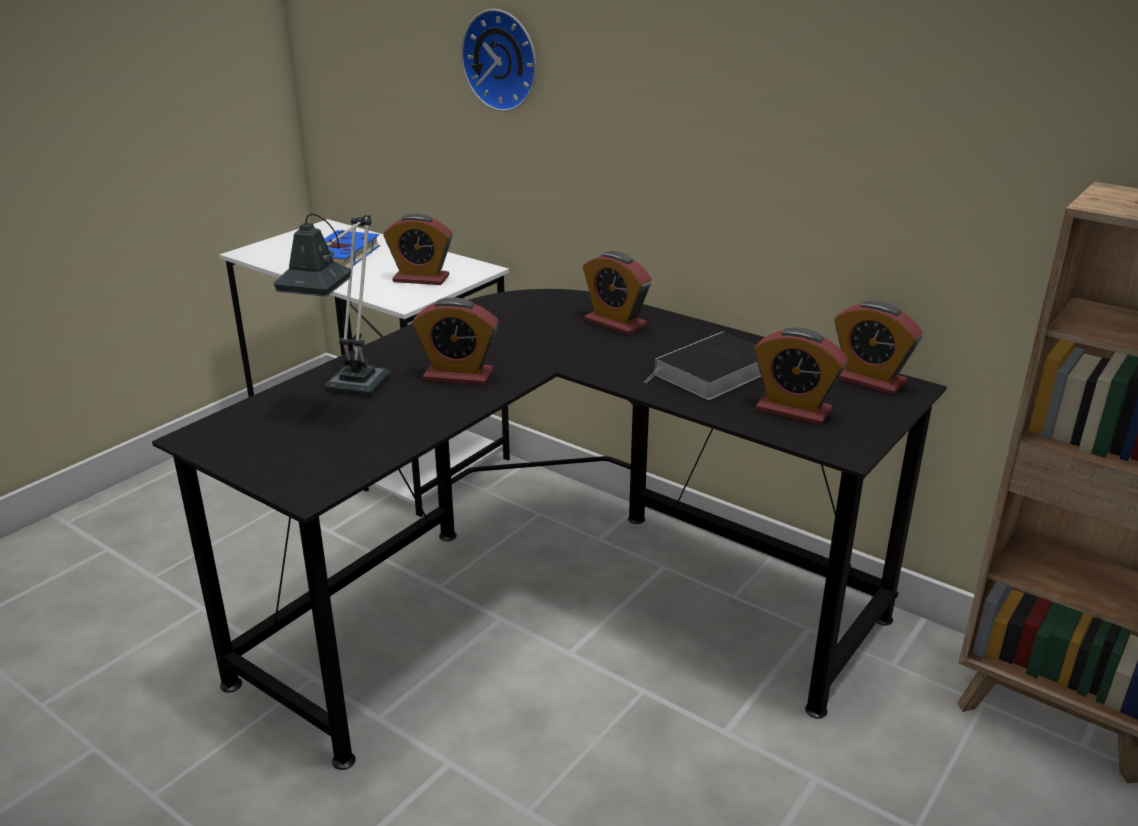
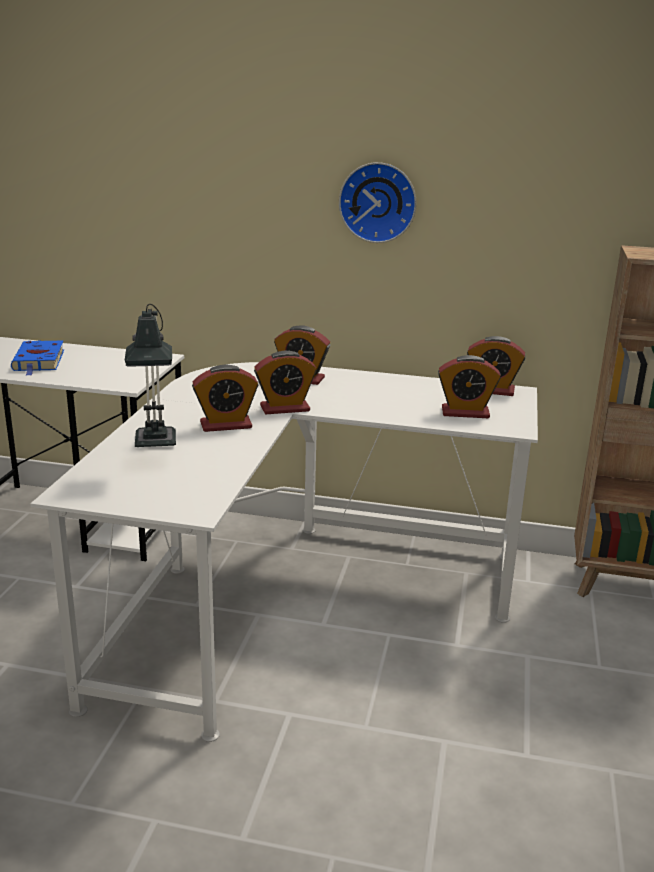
camera: 25 degrees left, 5 degrees down
black desk [152,289,947,770] -> white desk [30,362,538,742]
alarm clock [384,214,453,285] -> alarm clock moved to [254,351,316,414]
wall clock [461,9,537,112] -> wall clock moved to [339,162,417,243]
book [644,331,761,400] -> none

